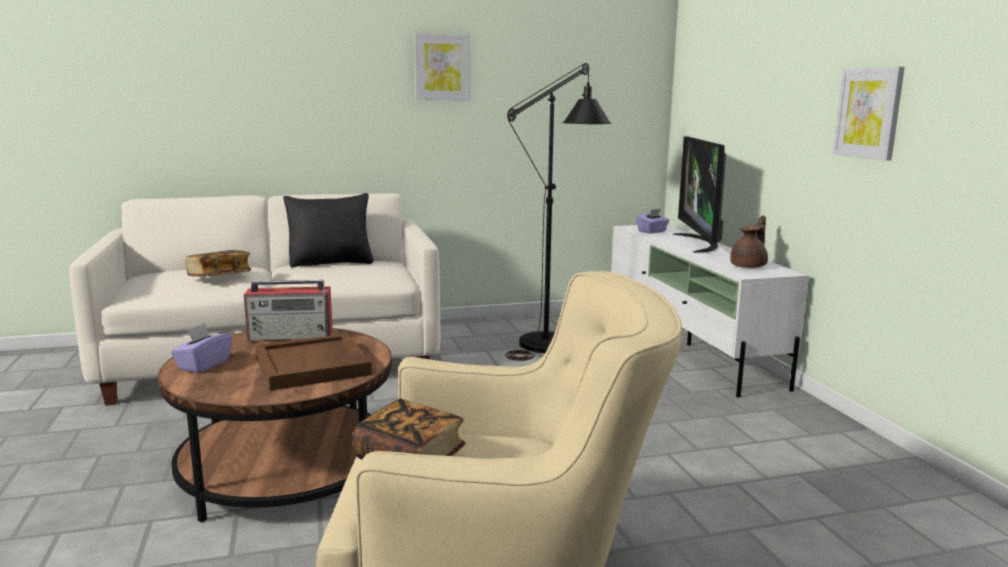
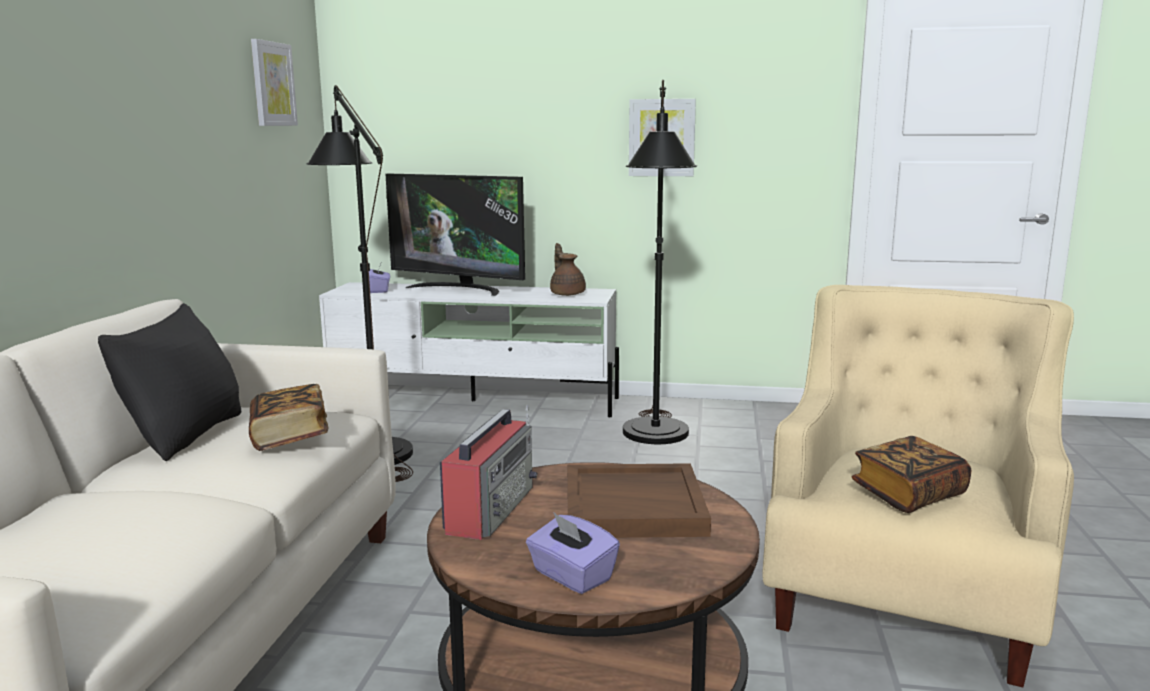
camera: 65 degrees left, 0 degrees up
book [185,250,251,277] -> book moved to [249,384,329,451]
picture [414,33,470,100] -> picture moved to [251,39,298,126]
none -> black floor lamp [623,80,697,444]

